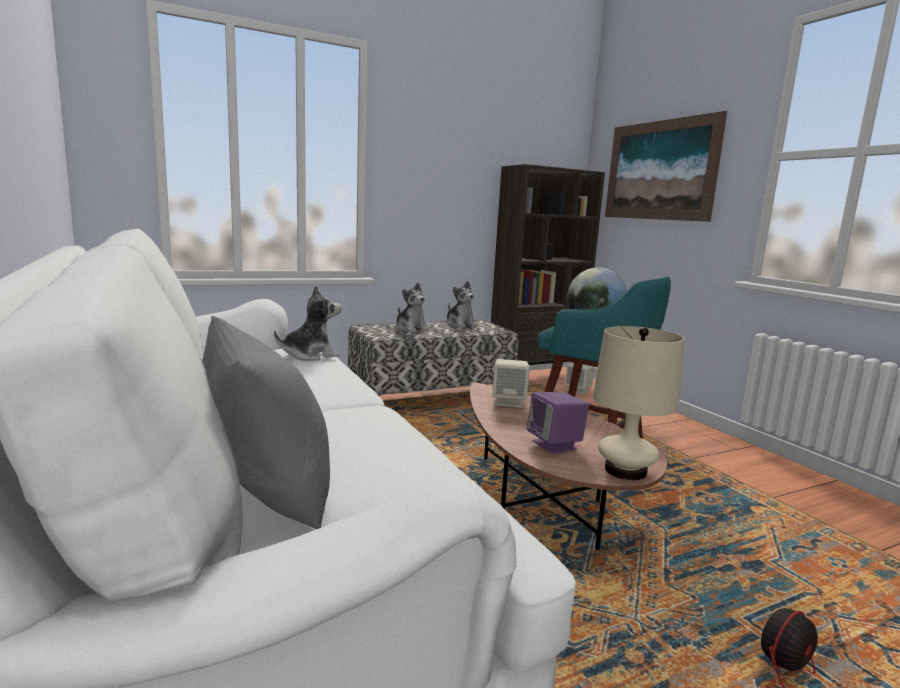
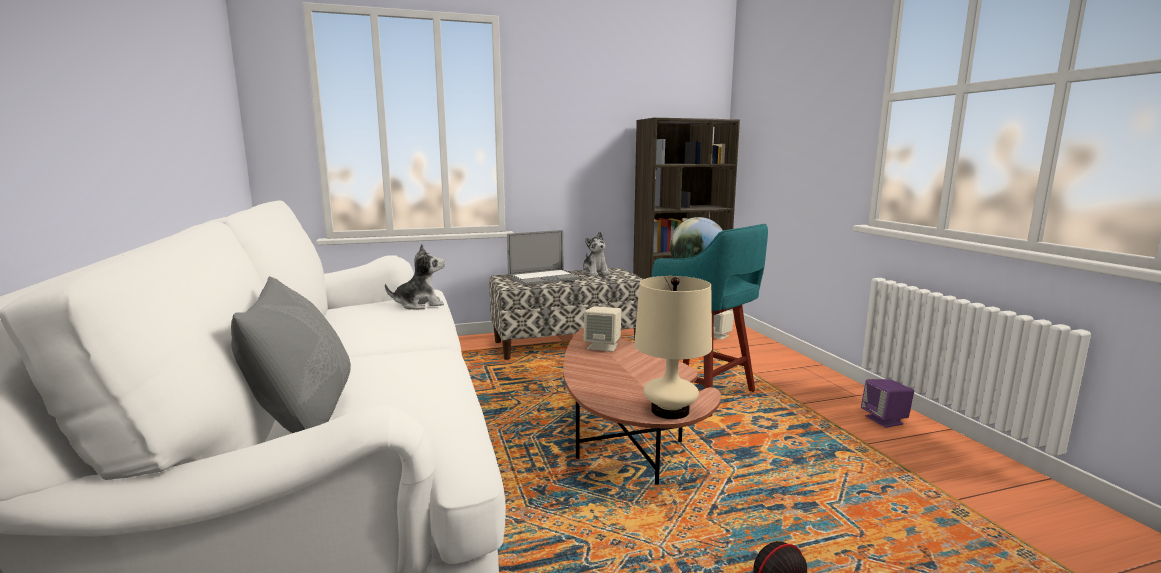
camera: 10 degrees right, 0 degrees up
plush toy [396,282,429,332] -> laptop [507,230,582,285]
purple speaker [527,392,589,454] -> purple speaker moved to [861,379,914,428]
picture [605,111,727,222] -> none

